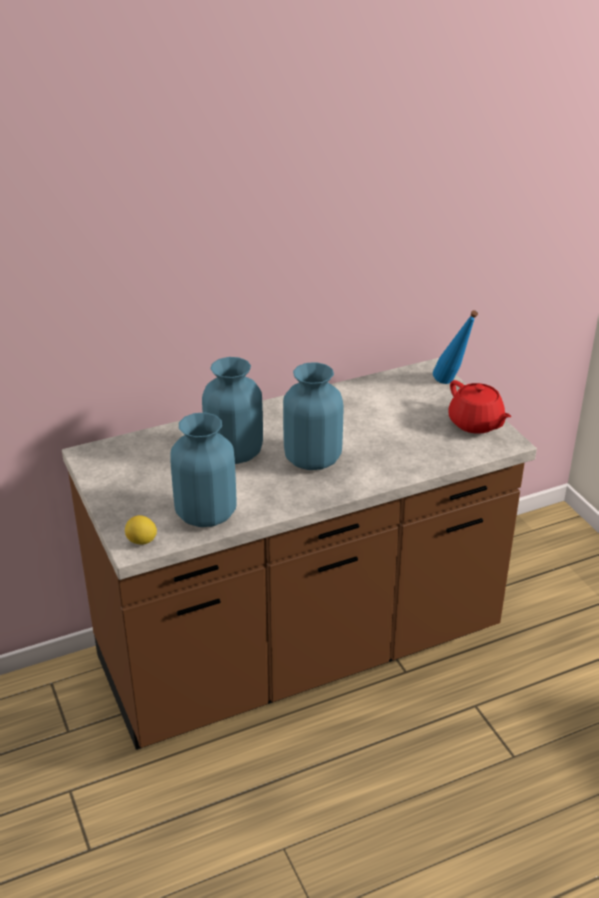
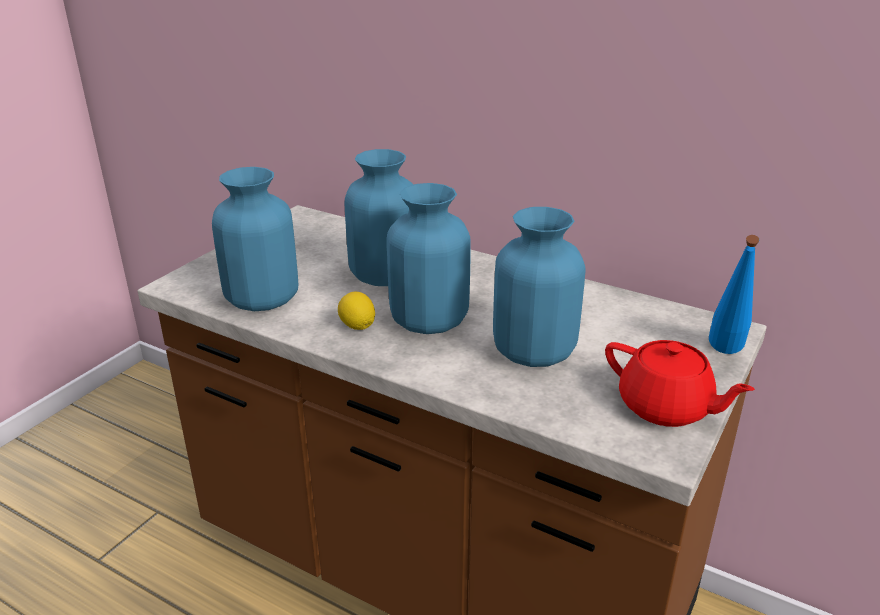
camera: 55 degrees right, 5 degrees down
lemon [125,515,157,545] -> lemon moved to [338,292,375,330]
red teapot [449,380,511,434] -> red teapot turned 75 degrees counterclockwise [605,340,755,427]
none -> blue vase [493,207,585,367]

